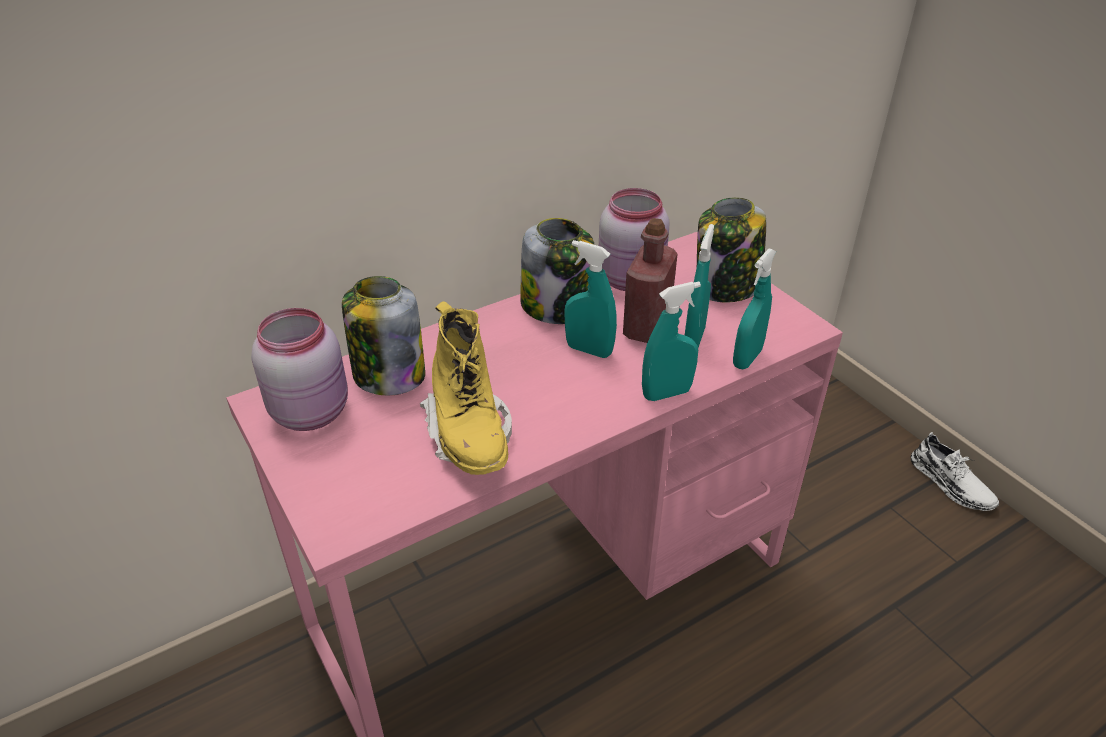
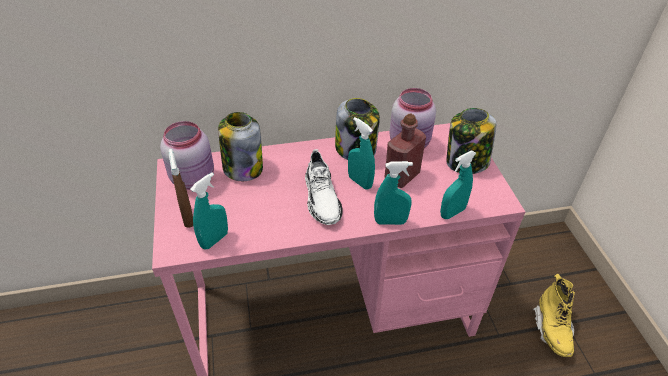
camera: 20 degrees right, 5 degrees up
yellow boot [420,301,512,475] -> yellow boot moved to [533,274,575,357]
turquoise spray bottle [685,224,714,348] -> turquoise spray bottle moved to [190,173,228,249]
white shoe [911,432,999,511] -> white shoe moved to [305,149,343,225]
none -> brown spray bottle [169,149,193,228]

